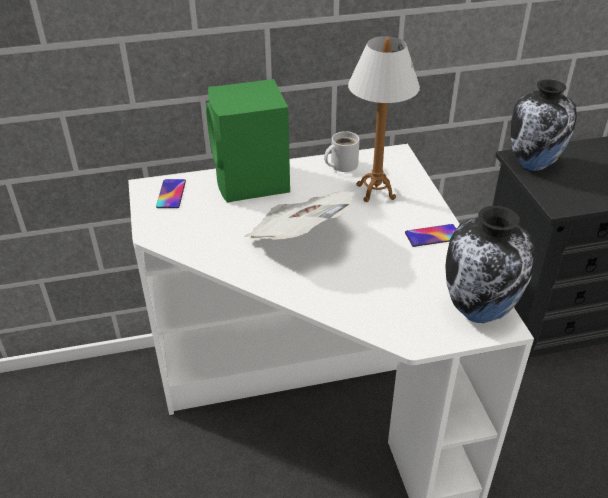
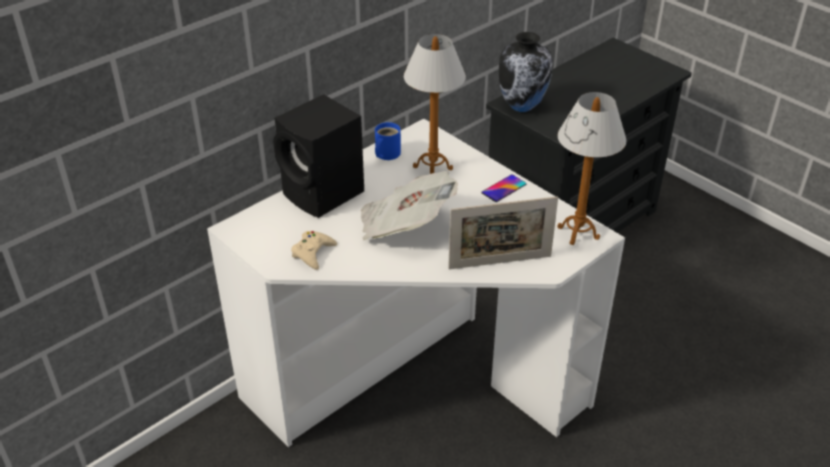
camera: 30 degrees left, 0 degrees up
phone [156,179,186,208] -> none
green speaker [206,79,290,203] -> black speaker [273,94,364,218]
white mug [324,131,360,172] -> blue mug [375,122,401,160]
vase [445,206,536,323] -> table lamp [558,92,627,245]
none -> beige game controller [291,231,337,270]
none -> picture frame [448,196,558,269]

